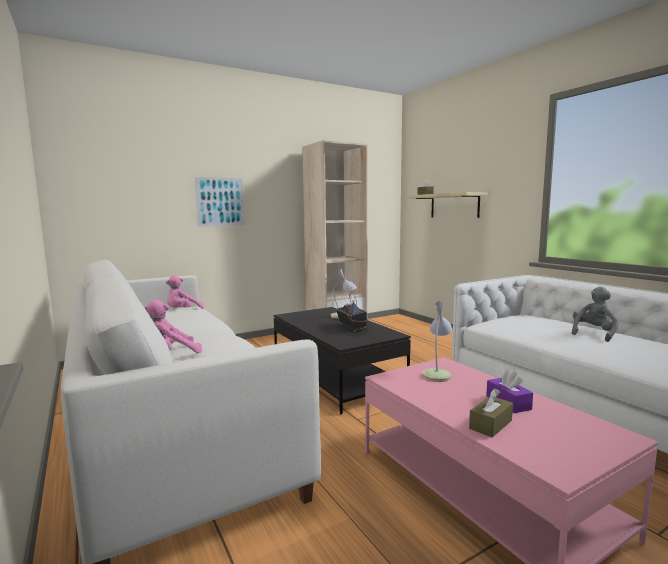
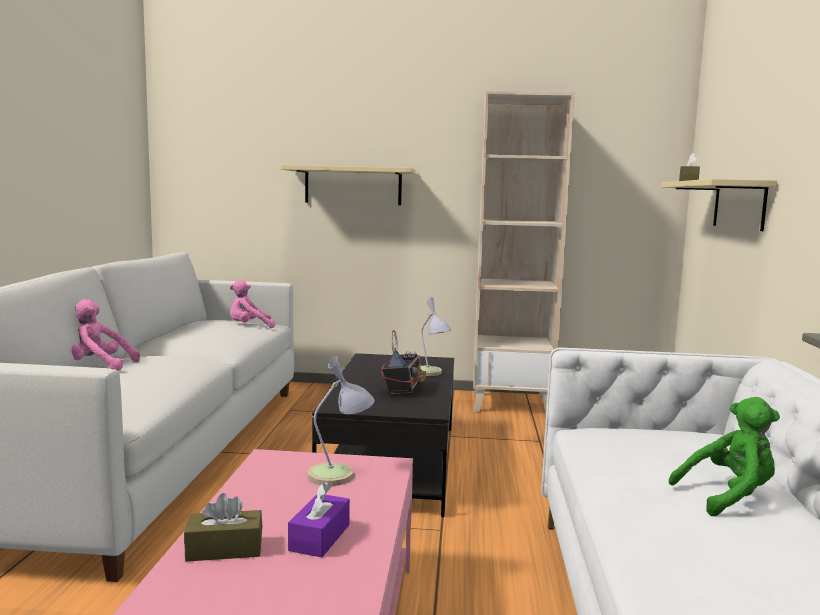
camera: 35 degrees right, 0 degrees up
picture [194,177,245,227] -> beige shelf [281,165,415,205]
grey plush toy [572,286,619,342] -> green plush toy [669,397,780,516]

